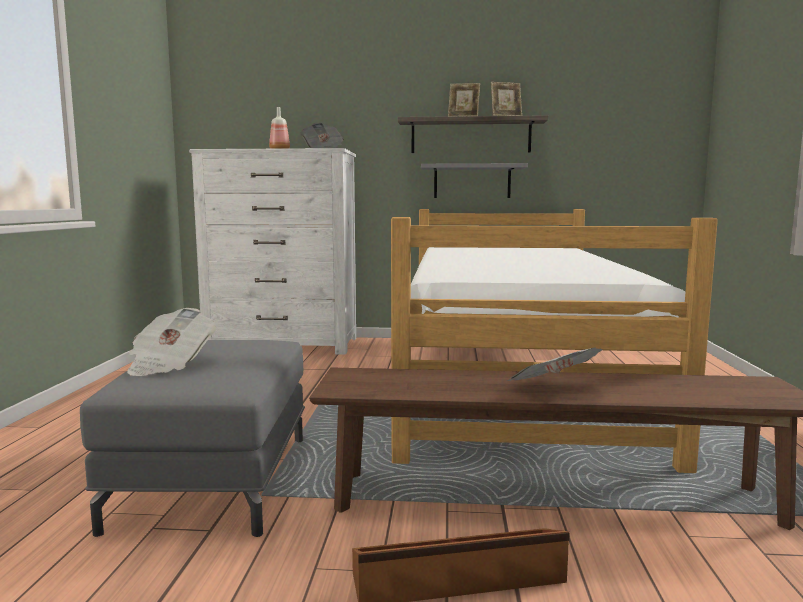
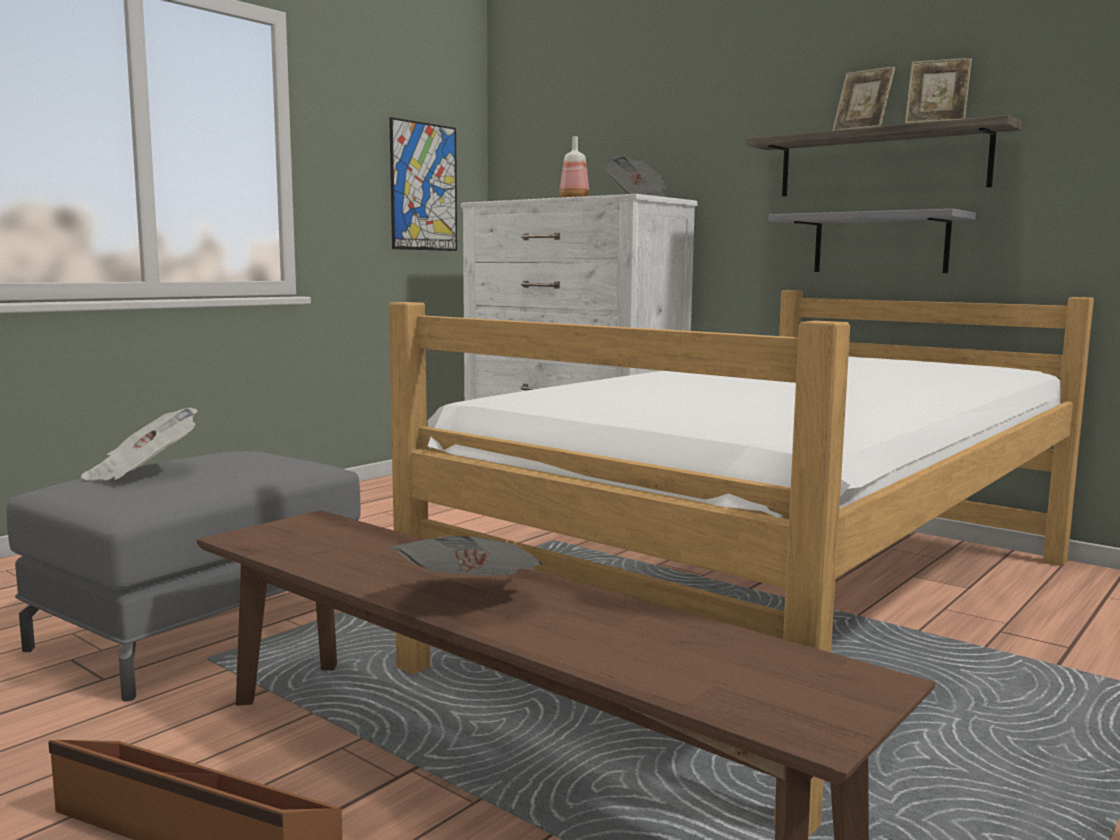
camera: 35 degrees right, 0 degrees up
none -> picture [389,117,457,251]

